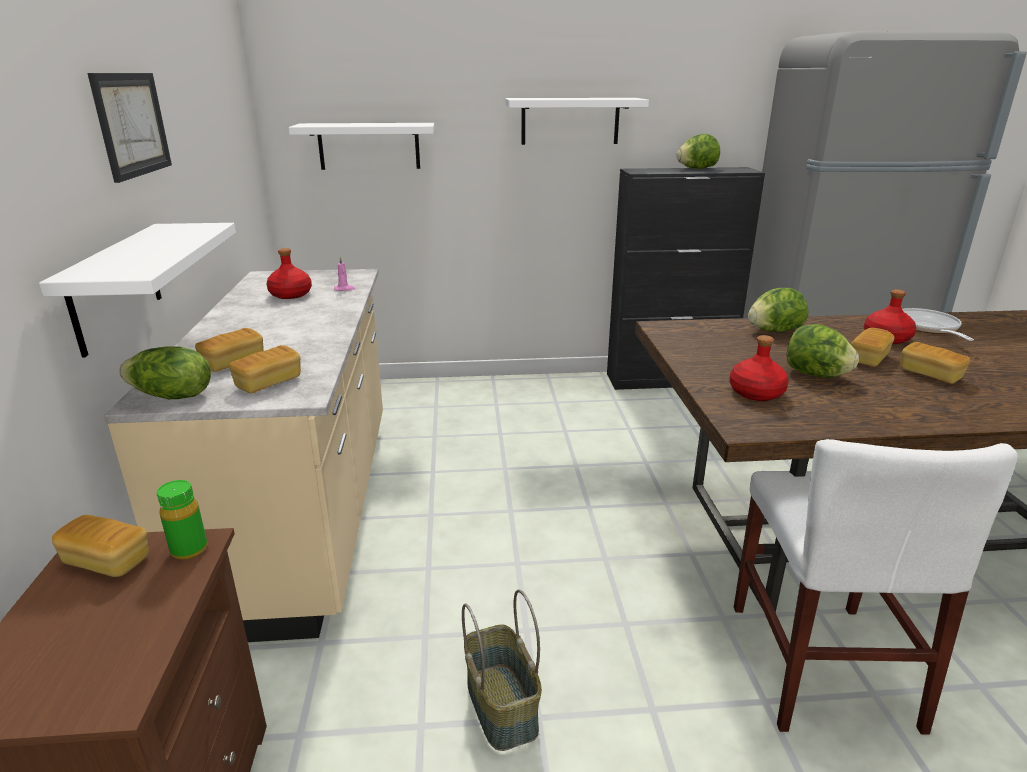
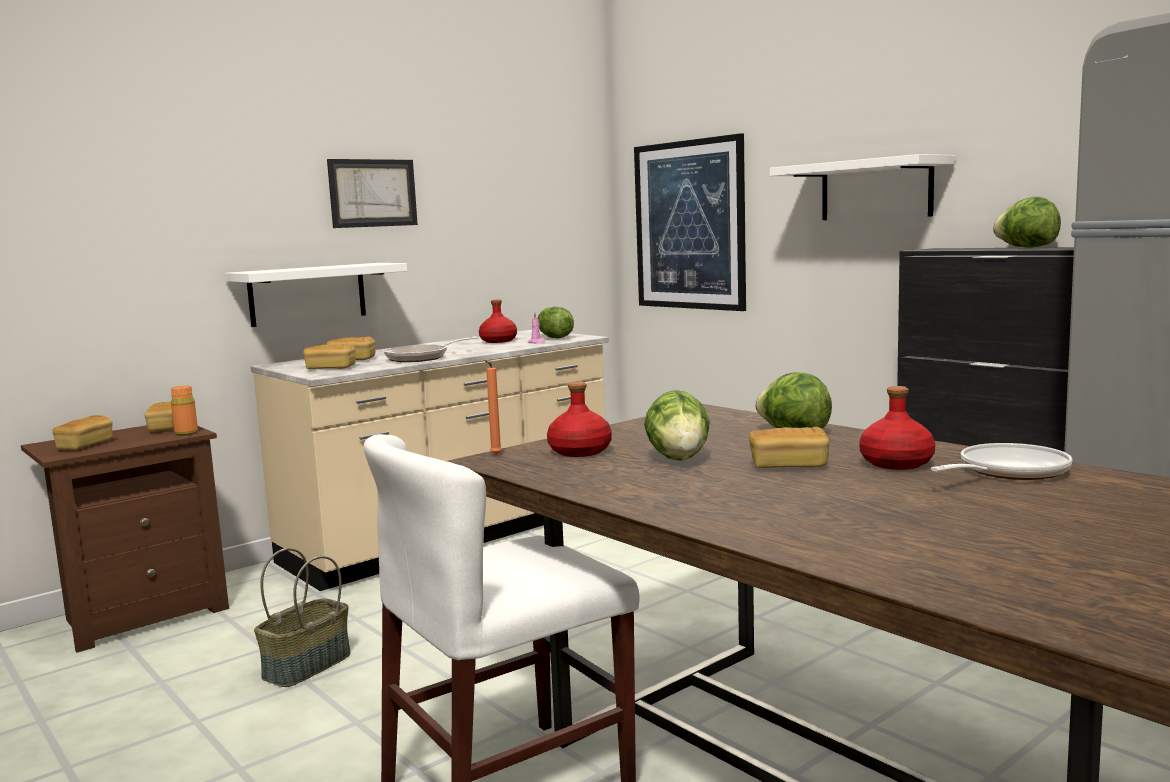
camera: 55 degrees right, 15 degrees down
lettuce [119,346,211,399] -> lettuce moved to [538,306,574,338]
green bottle [157,480,207,560] -> orange bottle [171,386,198,436]
white shelf [288,123,435,170] -> picture [634,133,746,311]
bread [900,342,970,384] -> bread moved to [53,415,113,450]
none -> frying pan [384,337,478,362]
none -> orange candle [484,360,502,455]

